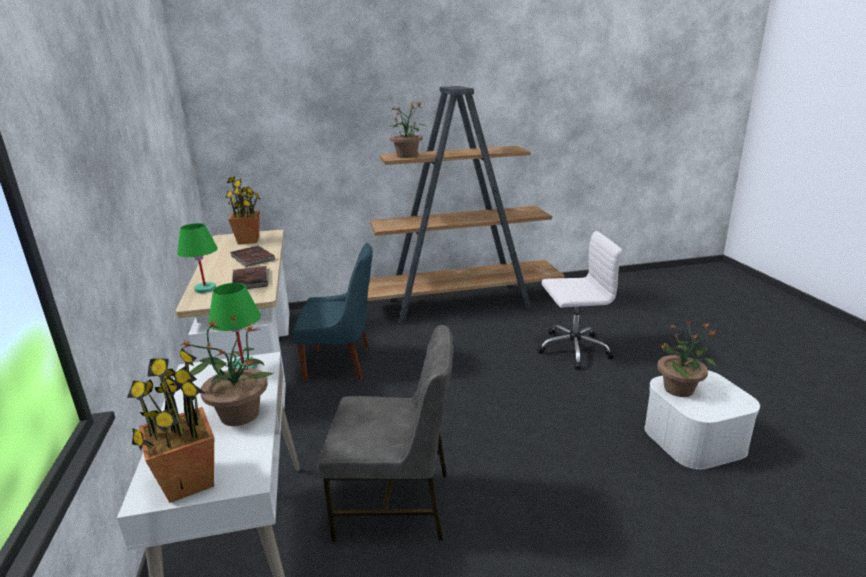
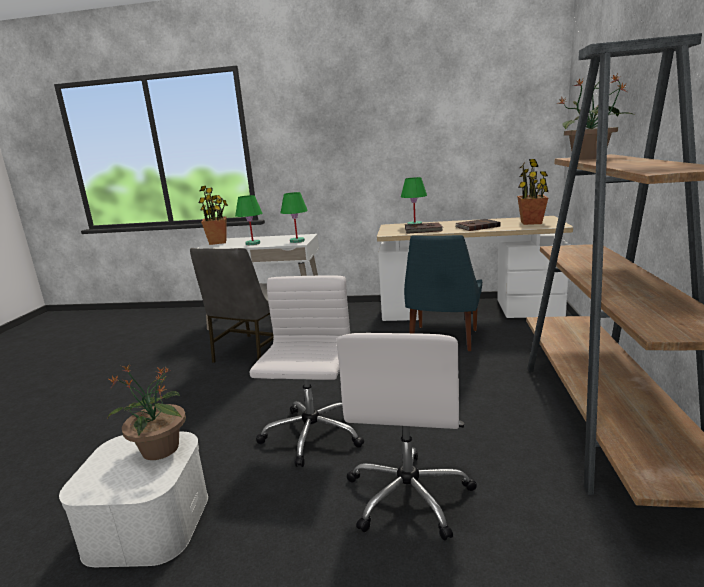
camera: 110 degrees right, 5 degrees down
potted plant [179,315,274,426] -> green table lamp [235,195,262,245]
none -> white office chair [249,275,364,467]

